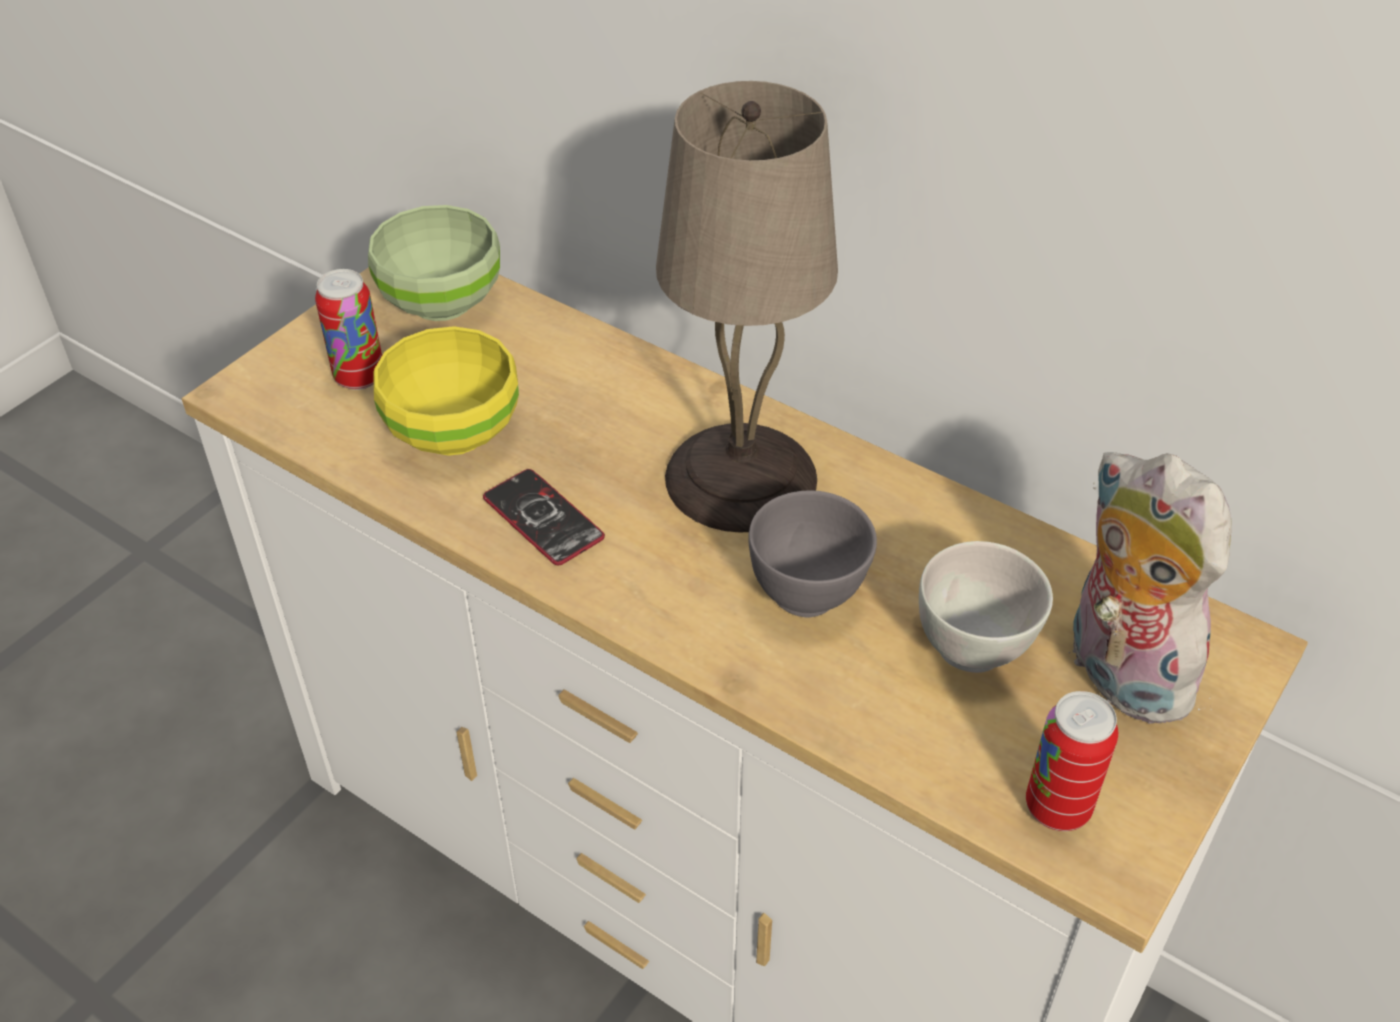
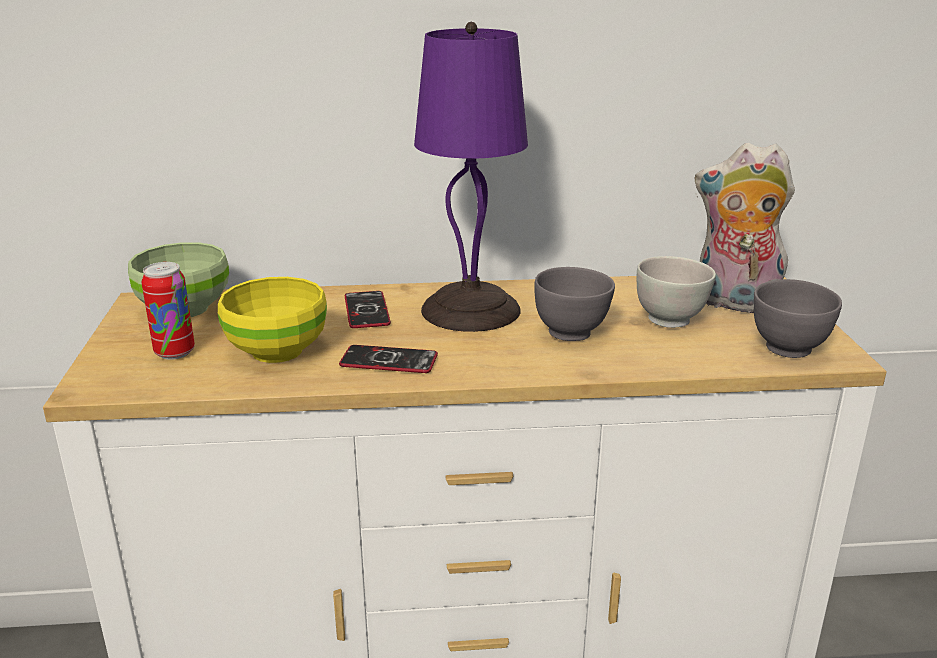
camera: 40 degrees left, 20 degrees down
beige table lamp [656,81,838,533] -> purple table lamp [414,22,528,332]
can [1026,691,1118,831] -> grey bowl [754,279,842,358]
none -> phone [345,291,391,328]

